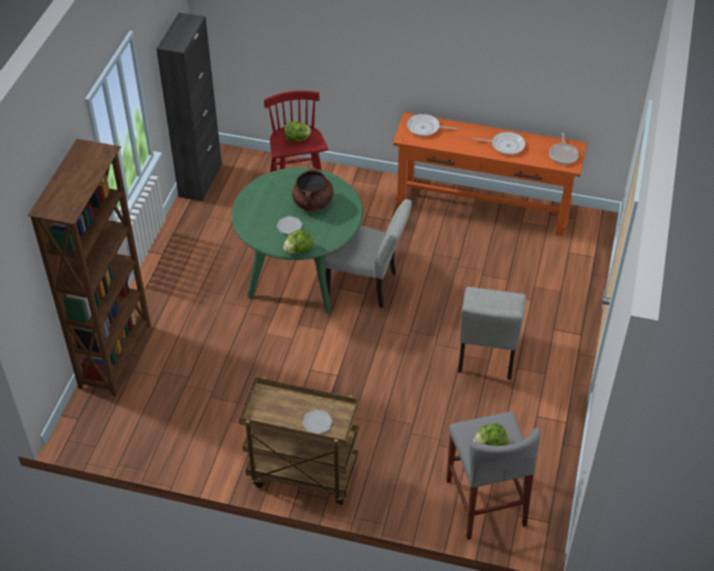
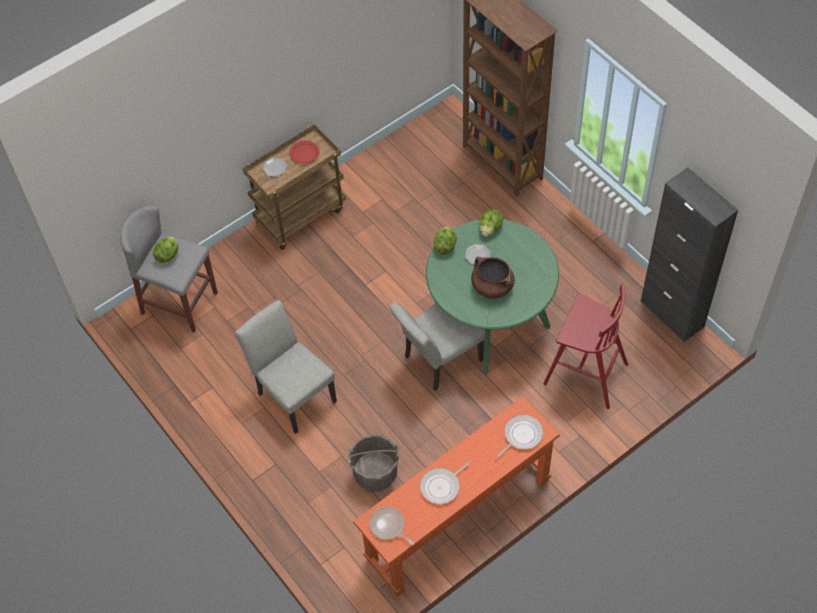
camera: 130 degrees right, 10 degrees up
lettuce [284,121,311,141] -> lettuce moved to [479,209,504,237]
none -> red plate [289,140,319,164]
none -> grey bucket [348,435,399,492]

